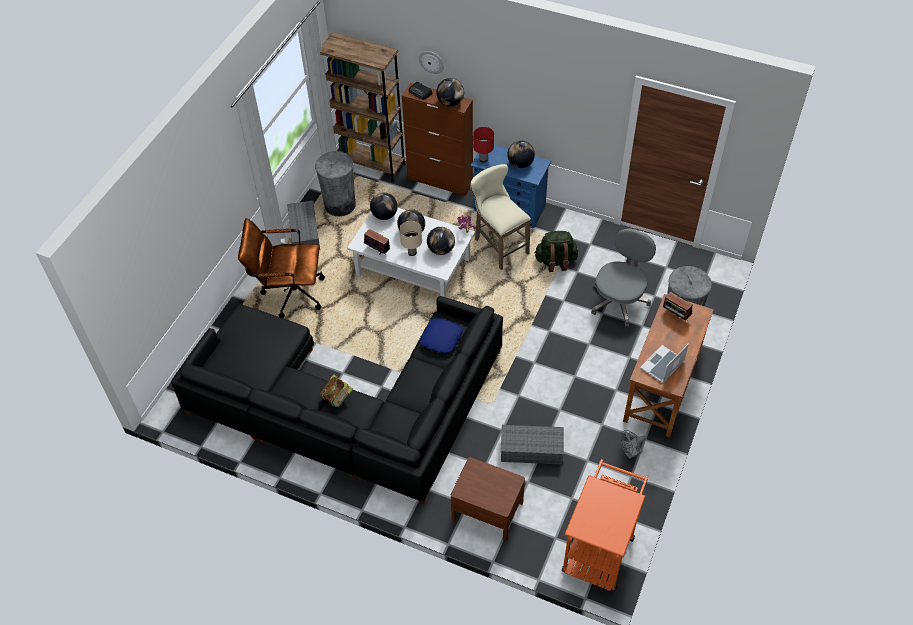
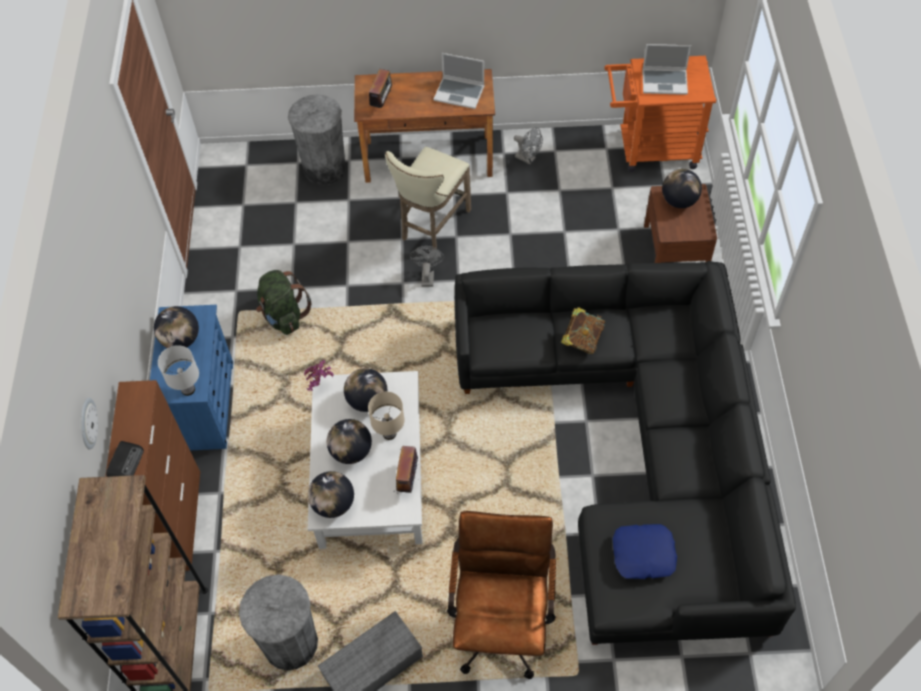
camera: 115 degrees left, 5 degrees up
brown office chair [238,218,325,318] -> brown office chair turned 150 degrees counterclockwise [447,511,556,679]
book [320,374,353,407] -> book moved to [561,307,605,354]
blue pillow [420,318,463,353] -> blue pillow moved to [613,524,677,579]
globe [436,78,464,107] -> globe moved to [662,169,702,208]
beige stool [470,164,531,270] -> beige stool moved to [385,146,471,250]
red table lamp [473,127,494,162] -> white table lamp [158,345,199,396]
grey storage box [501,425,564,465] -> none
grey office chair [591,229,656,327] -> none
none -> grey fan [410,246,444,287]
none -> laptop [642,44,691,95]

